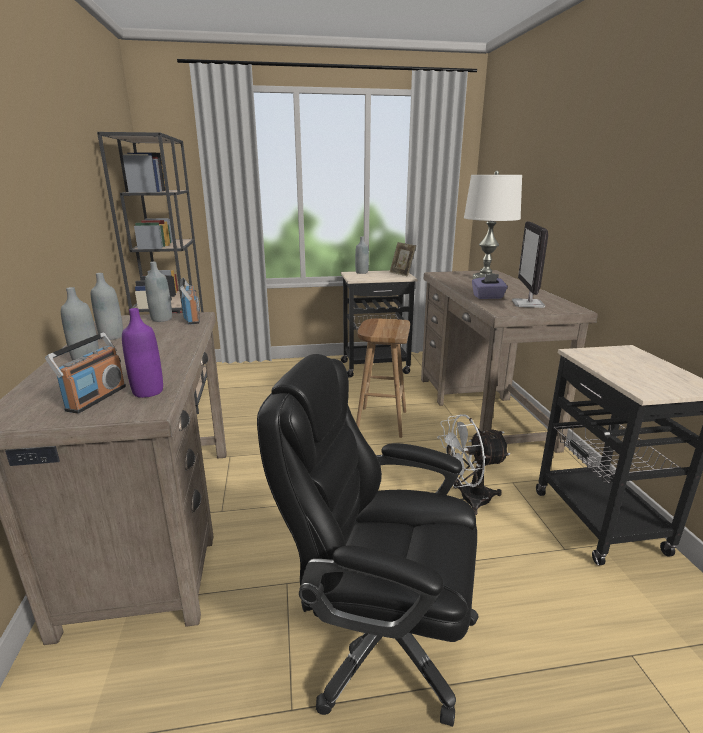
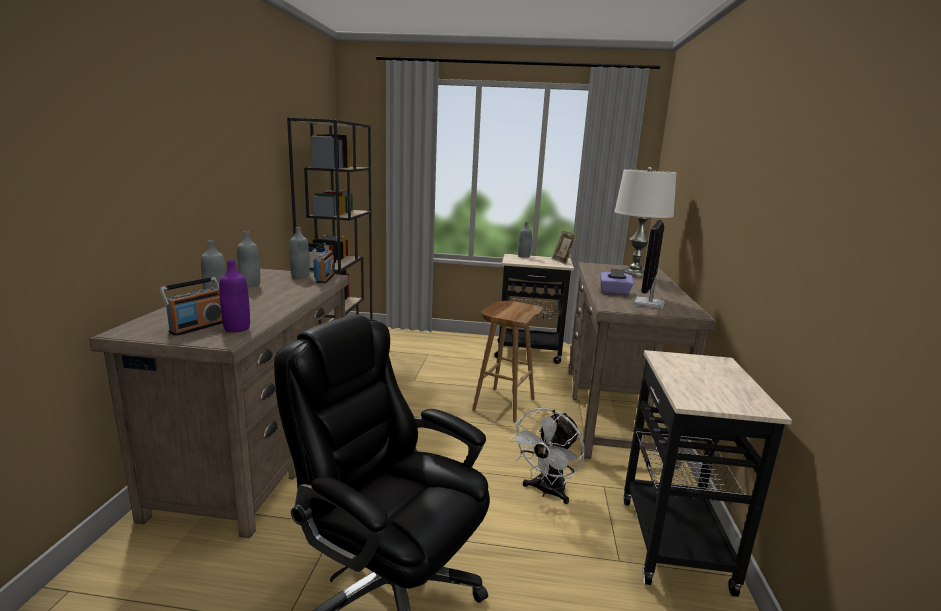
camera: 15 degrees right, 5 degrees down
white fan [437,414,510,515] -> white fan turned 60 degrees counterclockwise [510,408,585,504]

